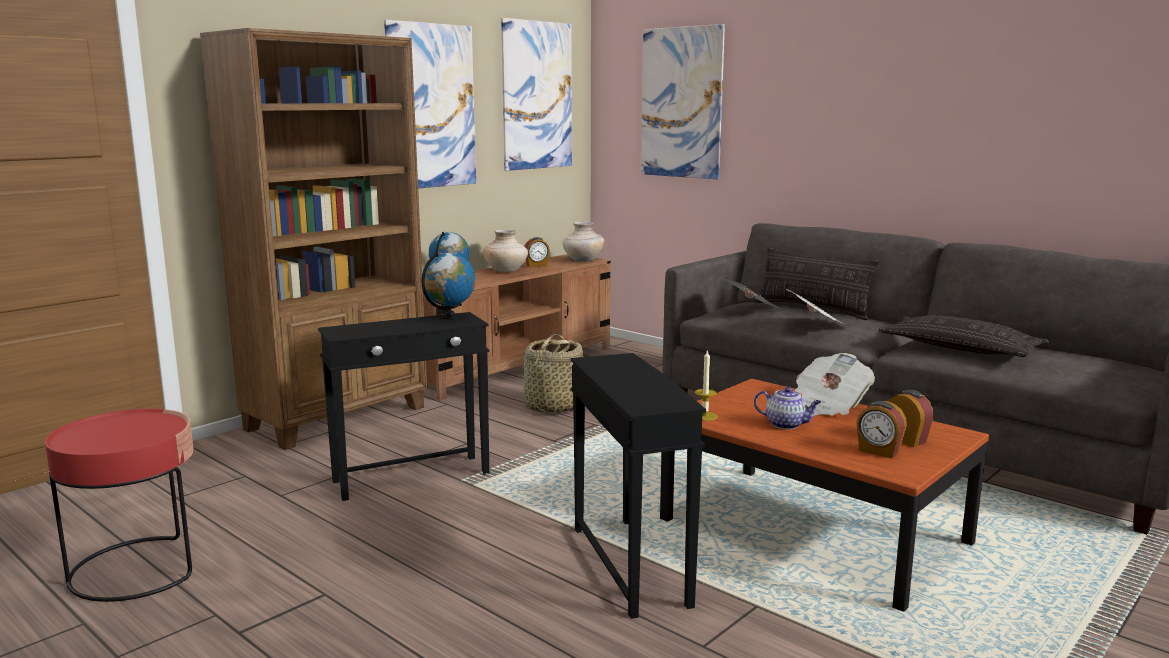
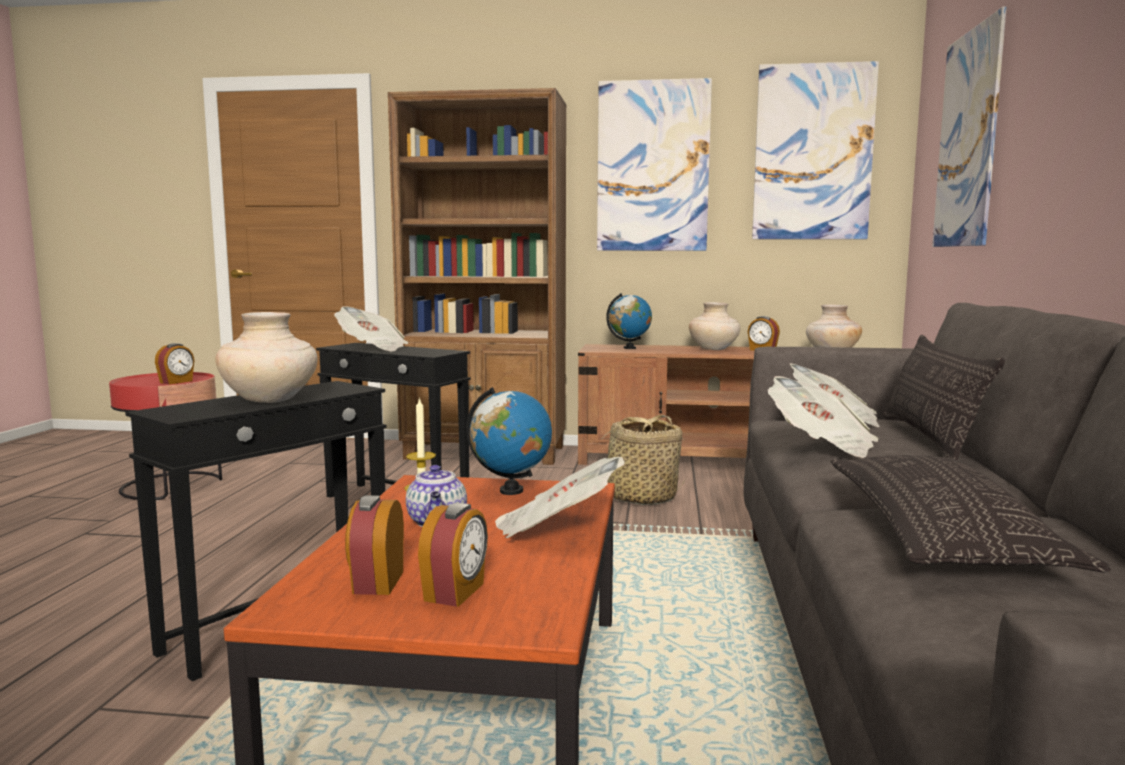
camera: 55 degrees right, 5 degrees down
globe [421,252,475,320] -> globe moved to [466,387,552,495]
none -> alarm clock [155,343,194,385]
none -> beige vase [215,312,318,403]
none -> newspaper [334,306,409,351]

